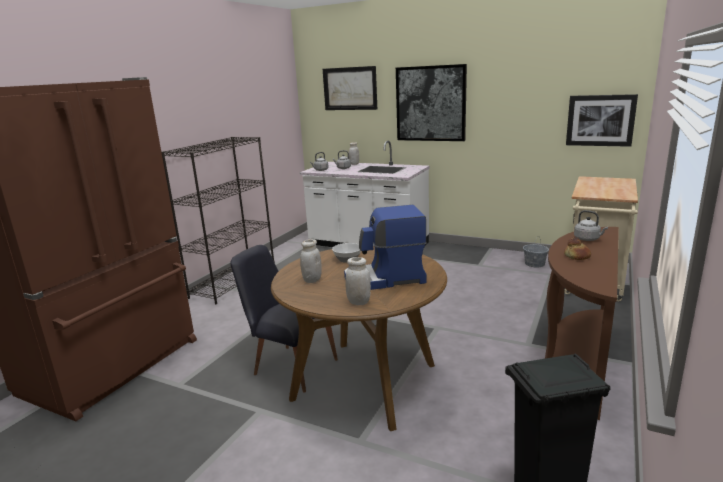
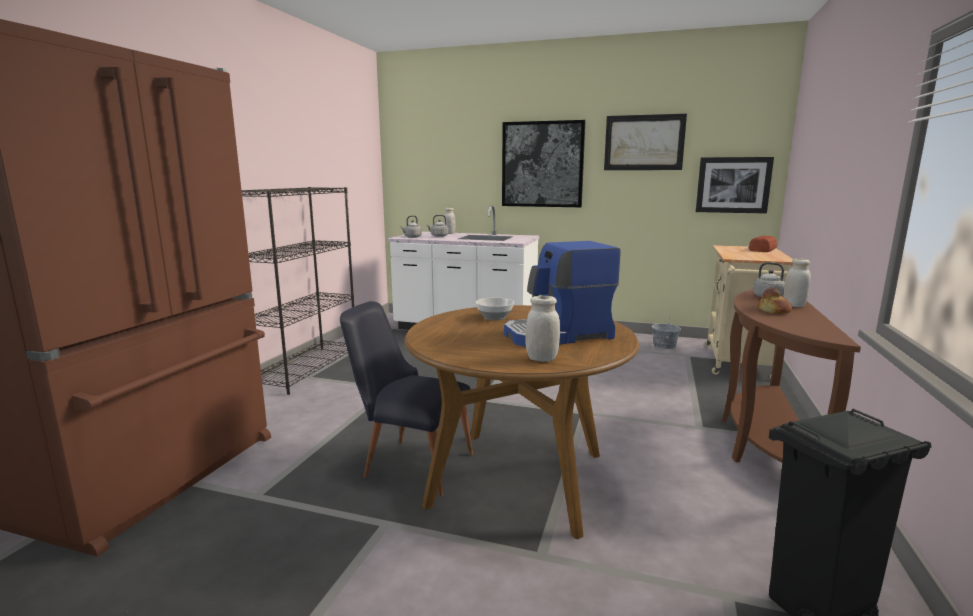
camera: 10 degrees left, 5 degrees down
white jar [300,239,322,283] -> white jar moved to [784,258,811,307]
picture [323,66,377,110] -> picture moved to [604,114,687,170]
none -> bread [749,236,777,252]

